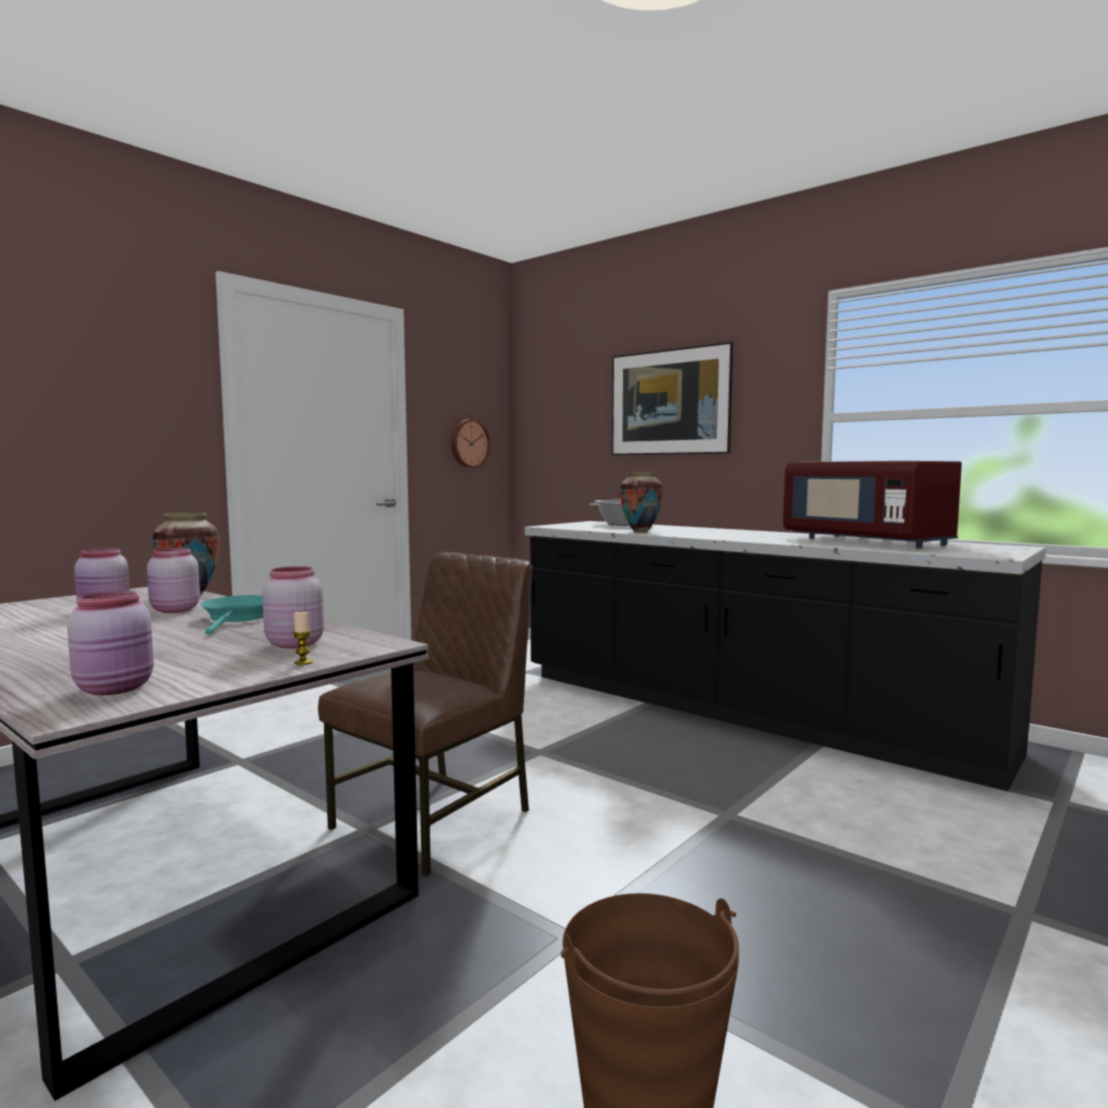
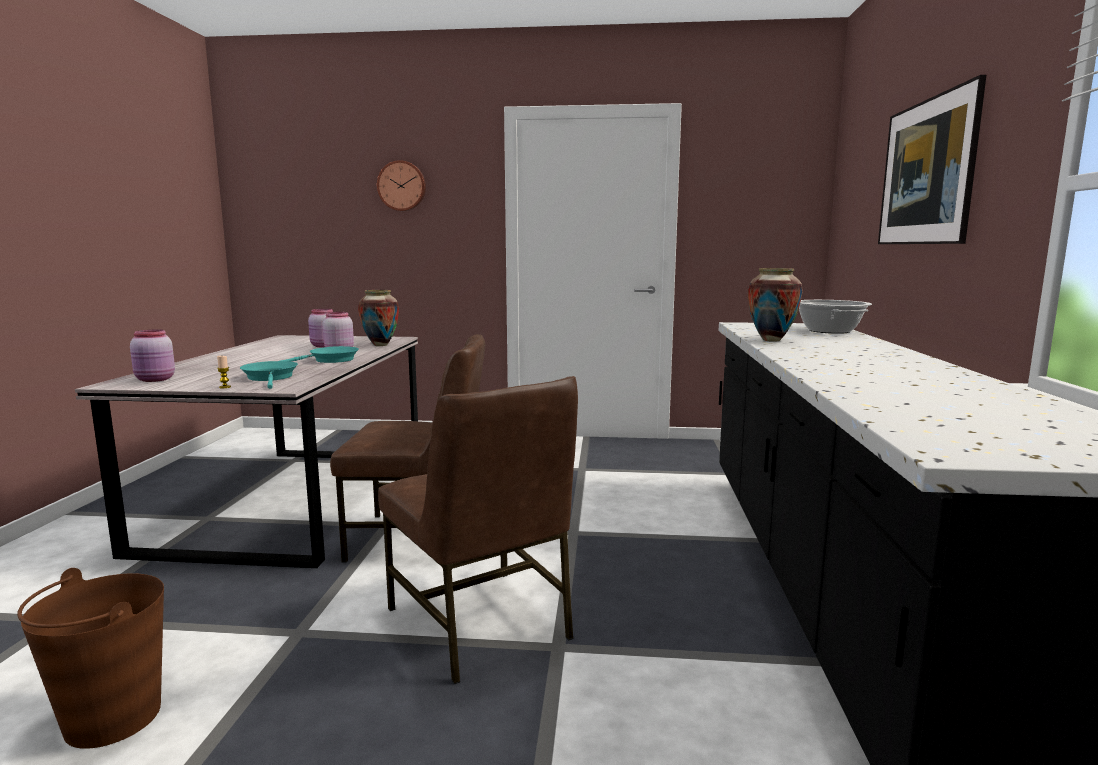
camera: 55 degrees right, 5 degrees up
pink jar [262,566,324,648] -> turquoise frying pan [240,361,298,389]
wall clock [451,419,490,468] -> wall clock moved to [377,160,426,211]
red microwave [783,461,962,548] -> none
none -> brown chair [378,376,578,684]

